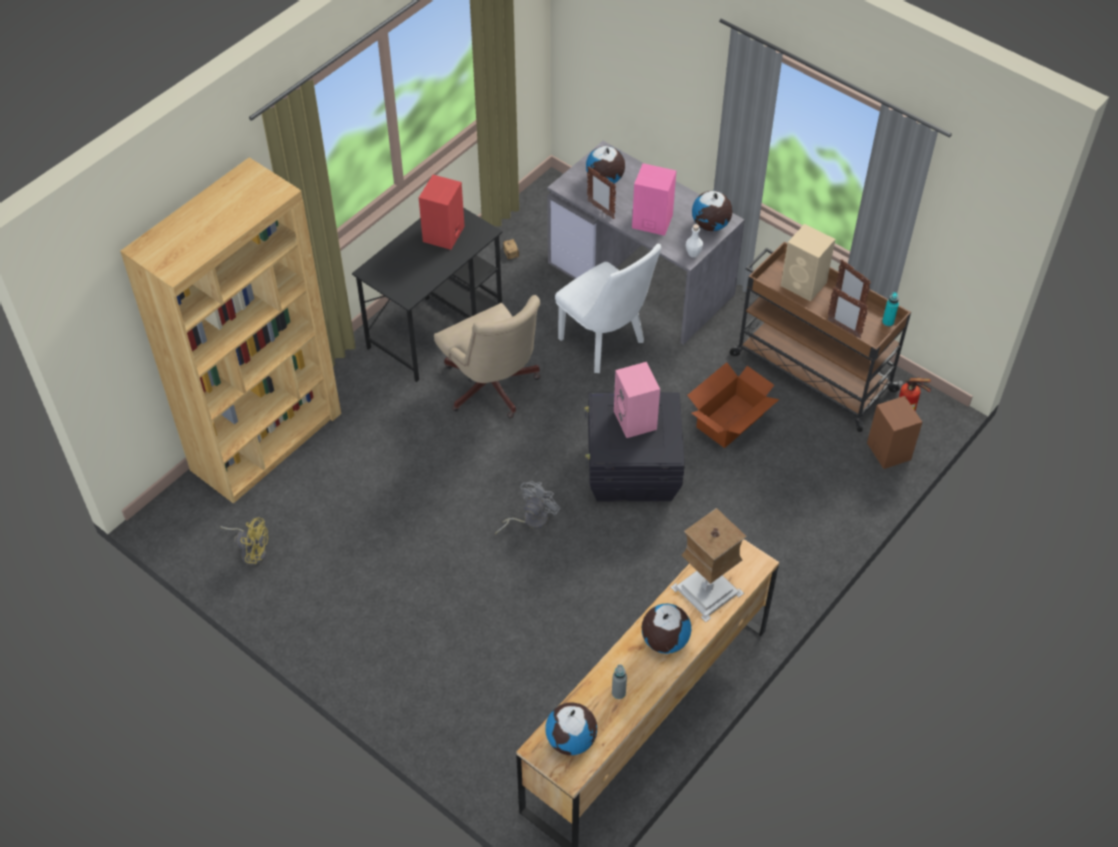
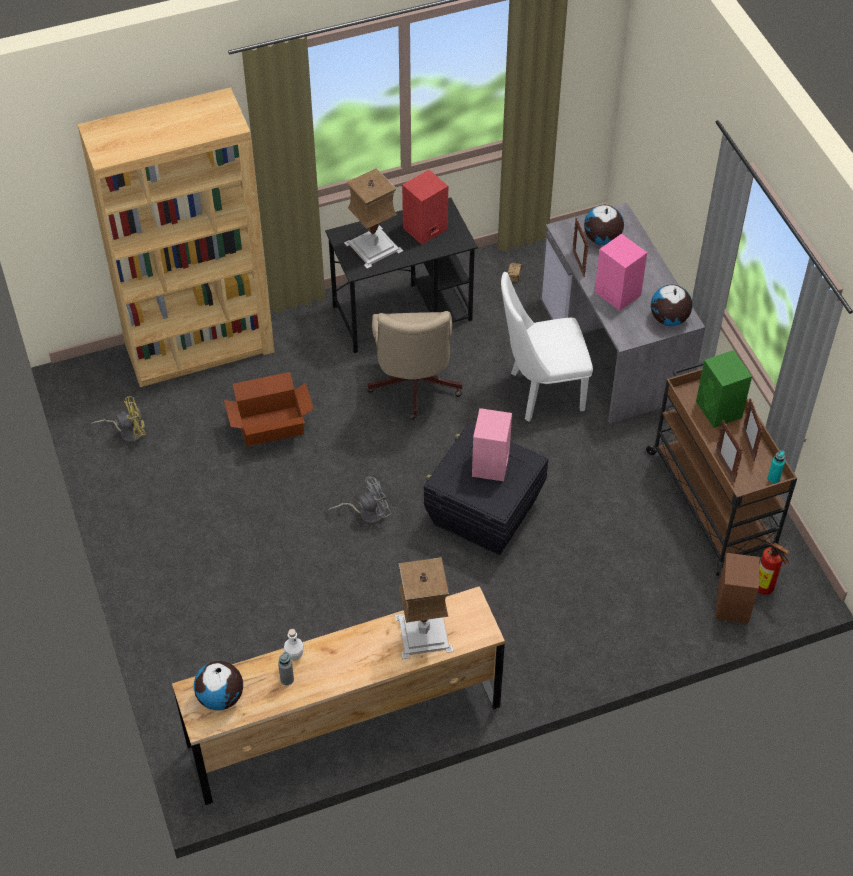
camera: 30 degrees right, 0 degrees up
yellow fan [221,517,268,565] -> yellow fan turned 60 degrees counterclockwise [91,396,146,443]
white chair [555,243,661,373] -> white chair turned 90 degrees clockwise [501,272,593,421]
globe [642,604,691,654] -> none
white bottle [686,224,703,257] -> white bottle moved to [284,629,304,661]
cardboard box [687,362,780,448] -> cardboard box moved to [224,372,314,446]
beige speaker [781,224,835,301] -> green speaker [696,350,752,428]
none -> table lamp [344,168,403,269]

